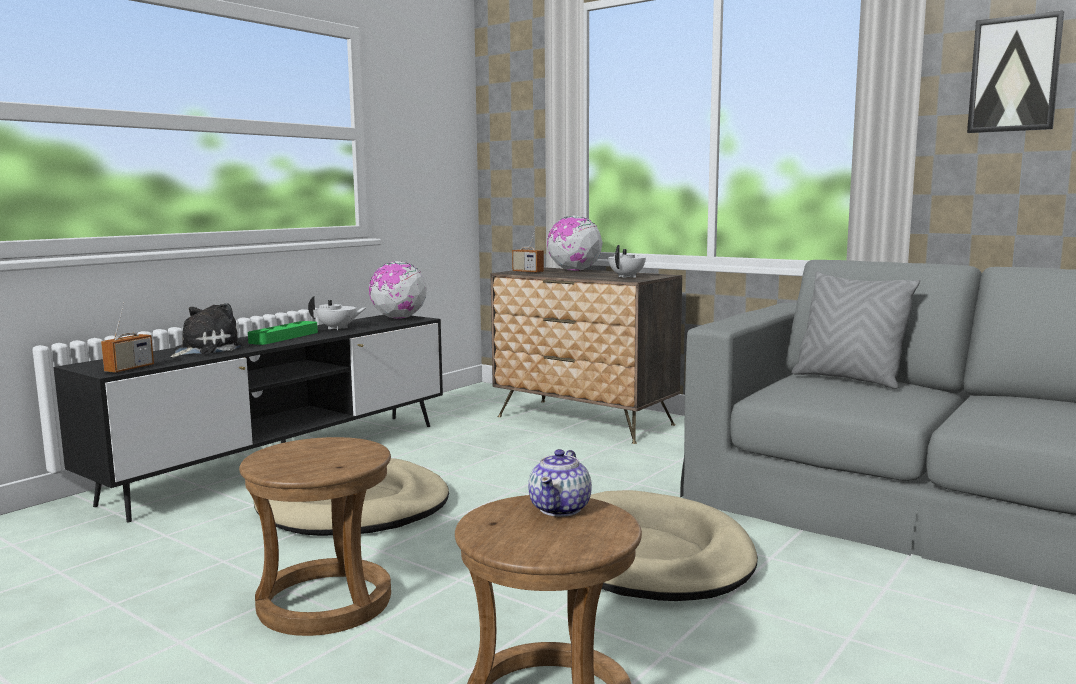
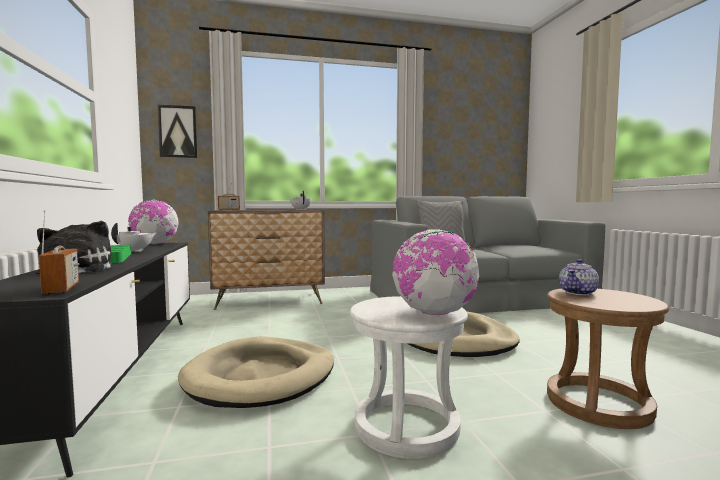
camera: 50 degrees left, 5 degrees down
brown stool [239,437,391,636] -> white stool [350,296,468,459]
teapot [528,449,592,517] -> teapot turned 75 degrees clockwise [559,259,599,295]
globe [547,216,603,271] -> globe moved to [392,229,479,315]
picture [967,10,1064,133] -> picture moved to [158,105,197,158]

